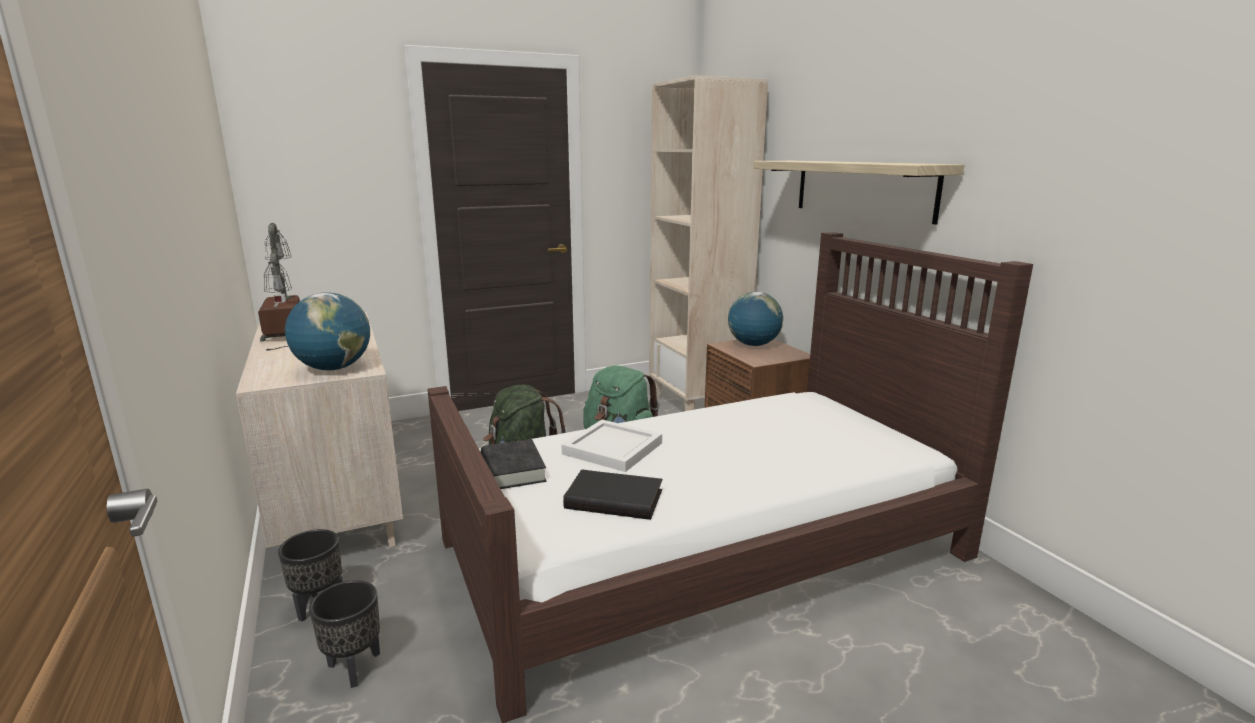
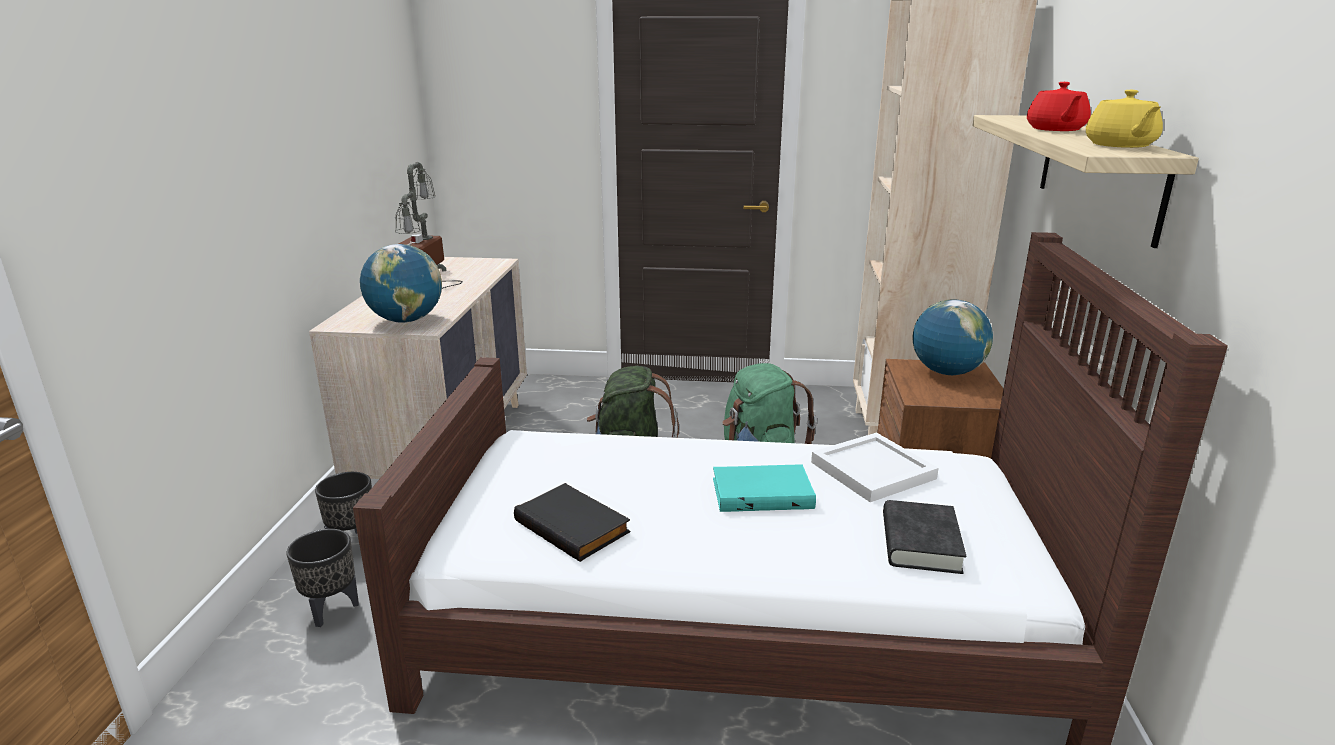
camera: 30 degrees right, 5 degrees up
black book [481,439,546,489] -> black book moved to [883,500,966,574]
white tray [562,420,662,472] -> white tray moved to [811,432,939,502]
none -> turquoise book [713,464,816,512]
none -> red teapot [1027,82,1091,131]
none -> yellow teapot [1086,90,1163,148]

